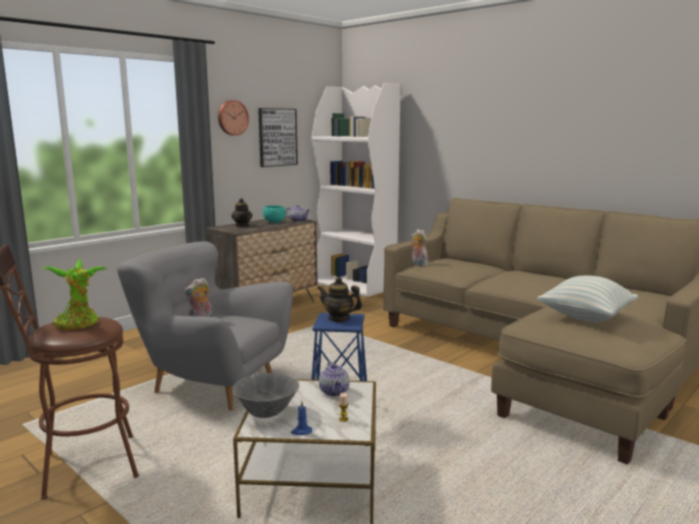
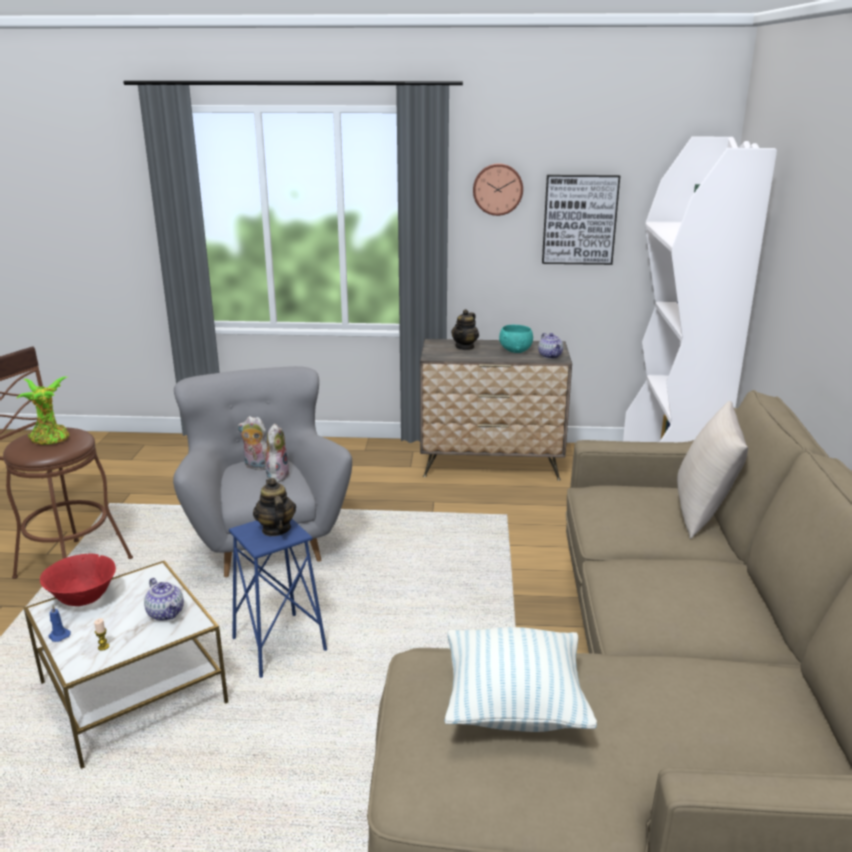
camera: 50 degrees right, 10 degrees up
grey bowl [233,373,299,418] -> red bowl [40,554,116,606]
teapot [319,361,350,396] -> teapot turned 75 degrees counterclockwise [144,578,184,621]
plush toy [410,229,428,267] -> plush toy moved to [262,424,290,483]
none -> beige pillow [677,401,748,539]

